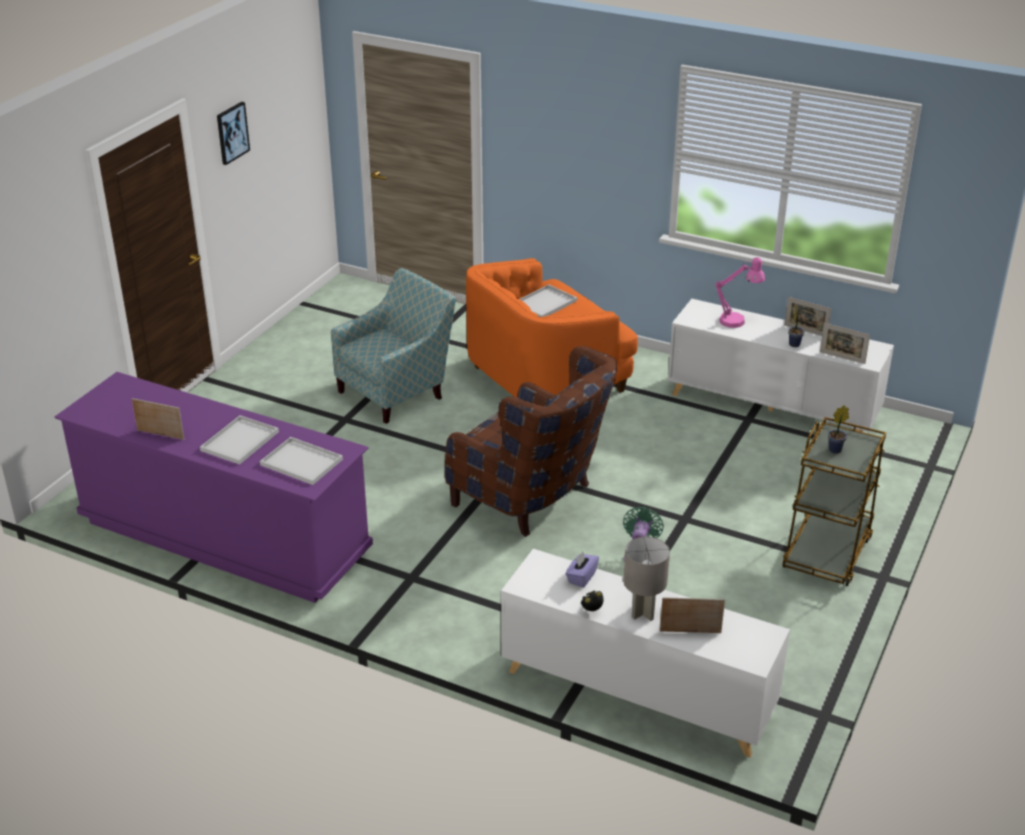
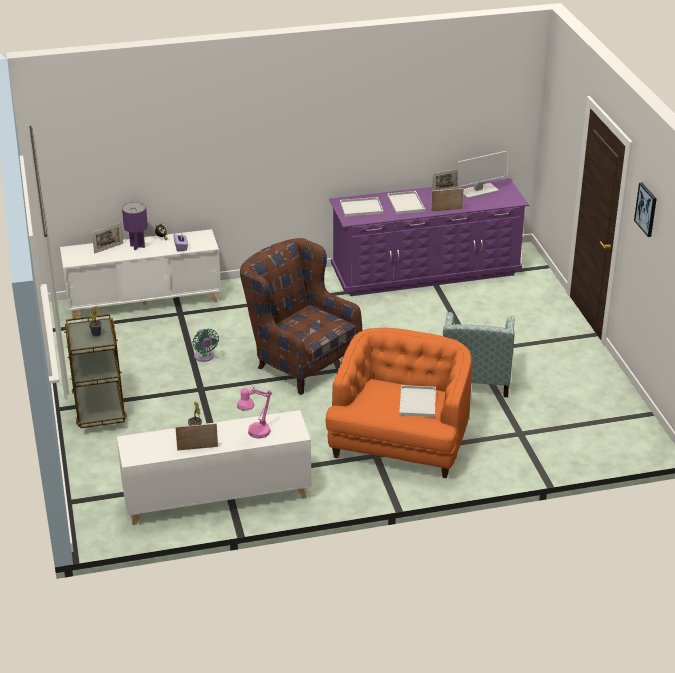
camera: 140 degrees right, 0 degrees up
brown armchair [445,346,617,537] -> brown armchair turned 45 degrees clockwise [240,238,362,395]
grey table lamp [623,537,670,621] -> purple table lamp [122,202,148,250]
picture frame [820,323,870,364] -> picture frame moved to [431,188,464,212]
none -> monitor [457,151,507,199]

